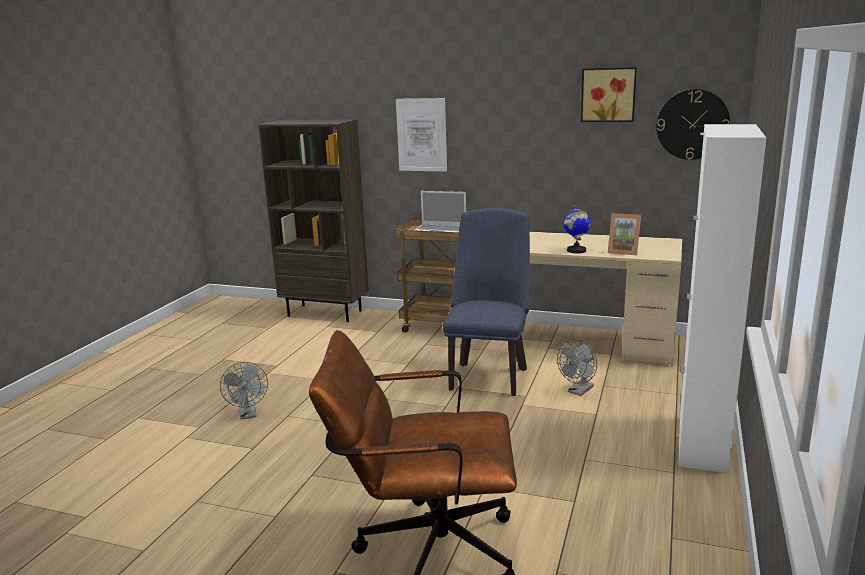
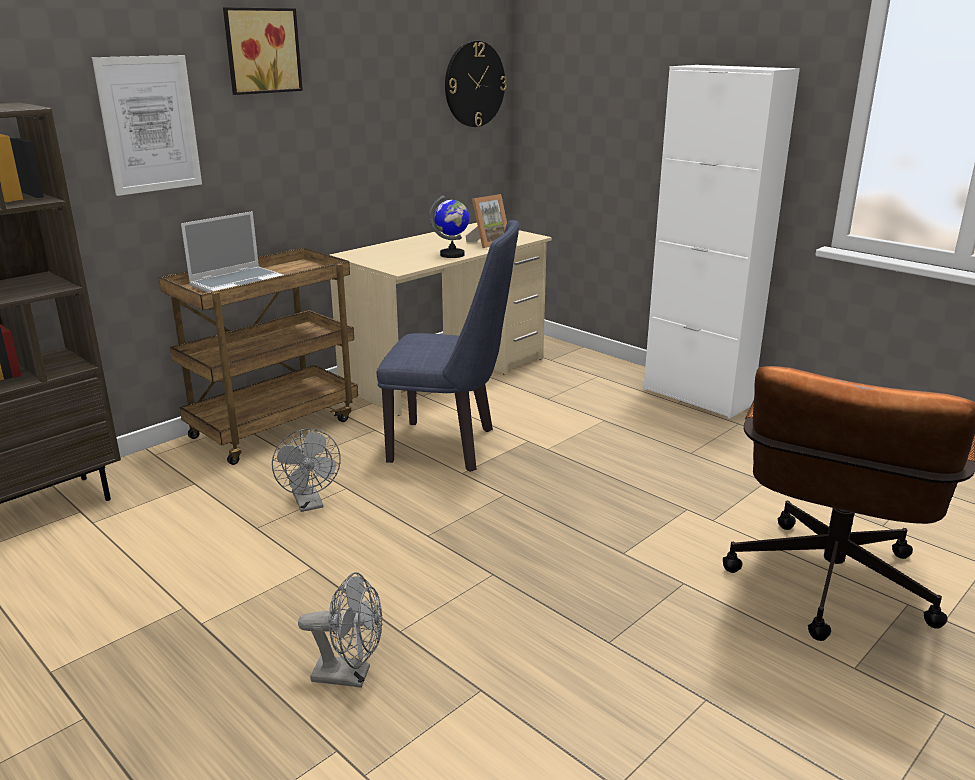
camera: 65 degrees left, 5 degrees up
blue chair [443,208,530,396] -> blue chair turned 150 degrees clockwise [377,220,519,472]
grey fan [557,339,597,396] -> grey fan moved to [272,429,341,512]
picture [581,67,637,122] -> picture moved to [223,7,303,95]

